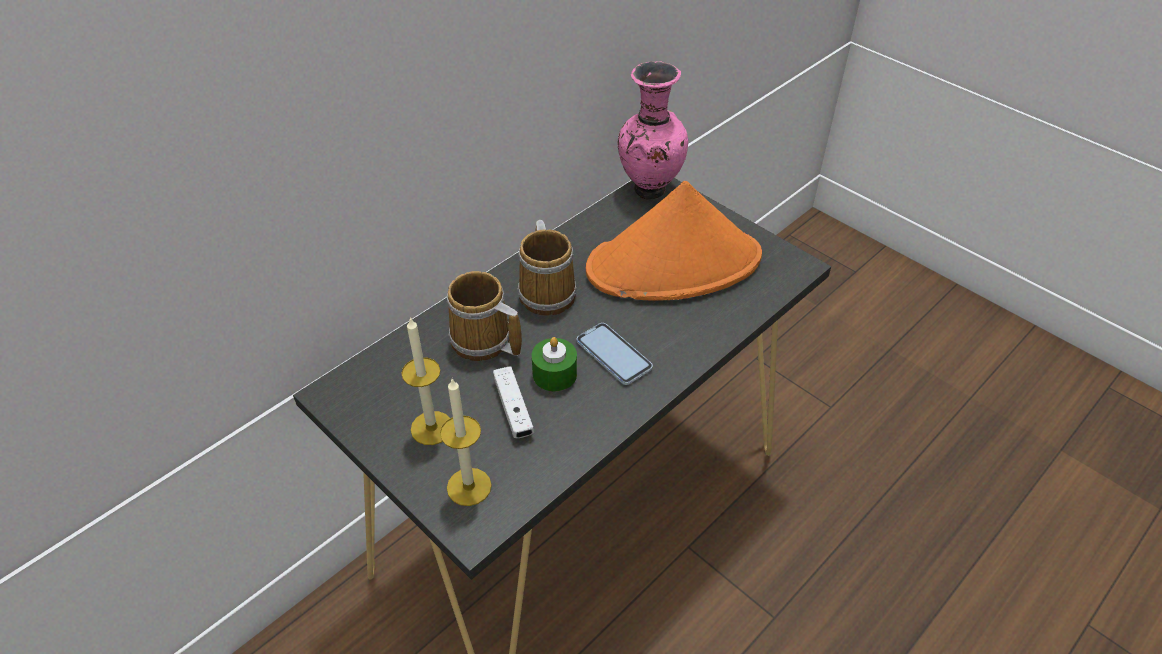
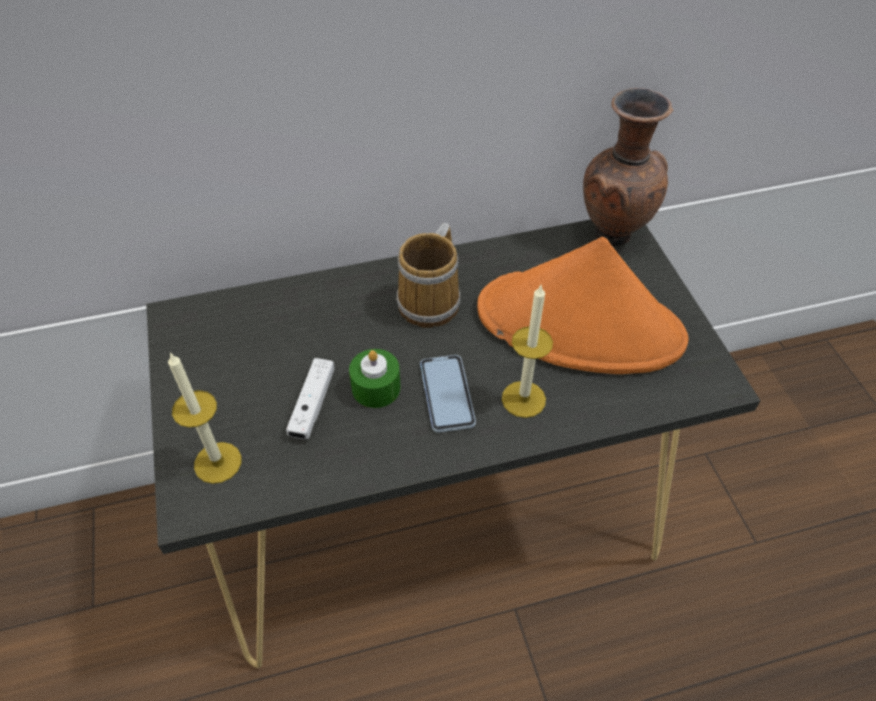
camera: 30 degrees right, 5 degrees up
candle [401,317,450,445] -> candle moved to [502,285,553,418]
mug [447,271,522,361] -> none
pink vase [618,61,688,200] -> brown vase [583,88,673,246]

